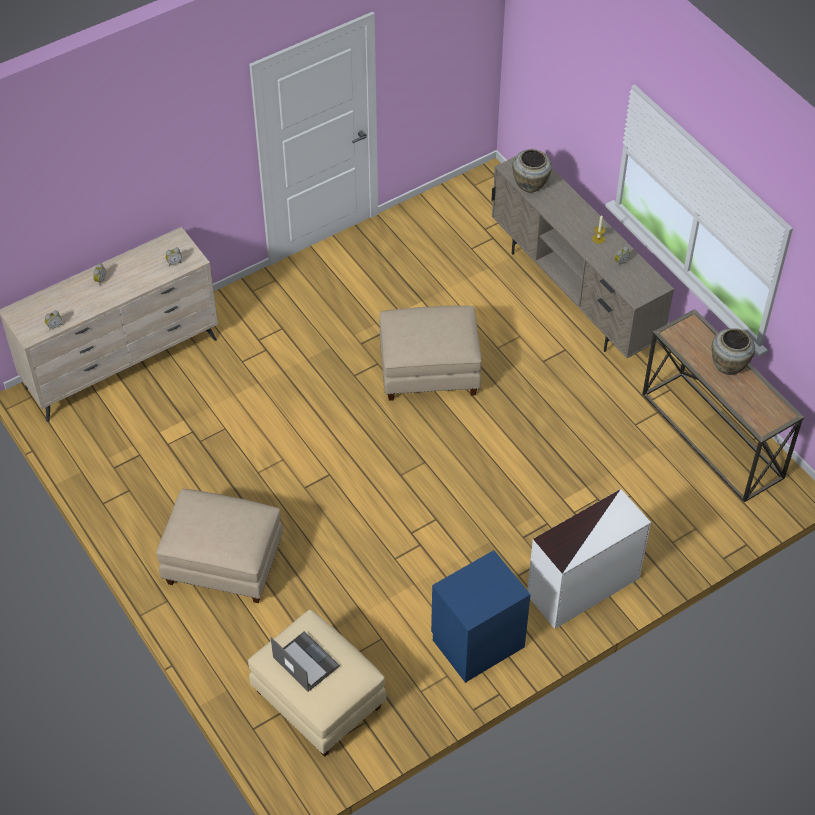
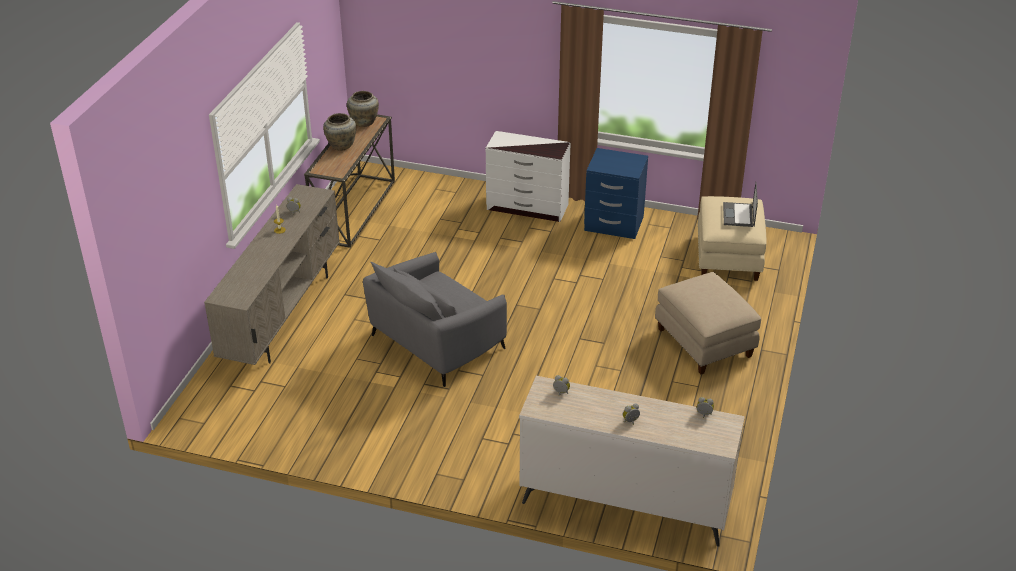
camera: 130 degrees left, 15 degrees down
beige ottoman [379,306,482,401] -> grey armchair [363,252,507,387]
beige vase [512,149,552,193] -> beige vase moved to [347,91,379,127]

